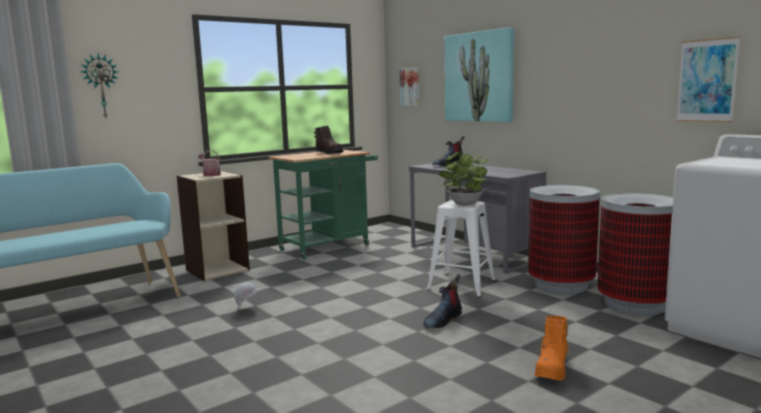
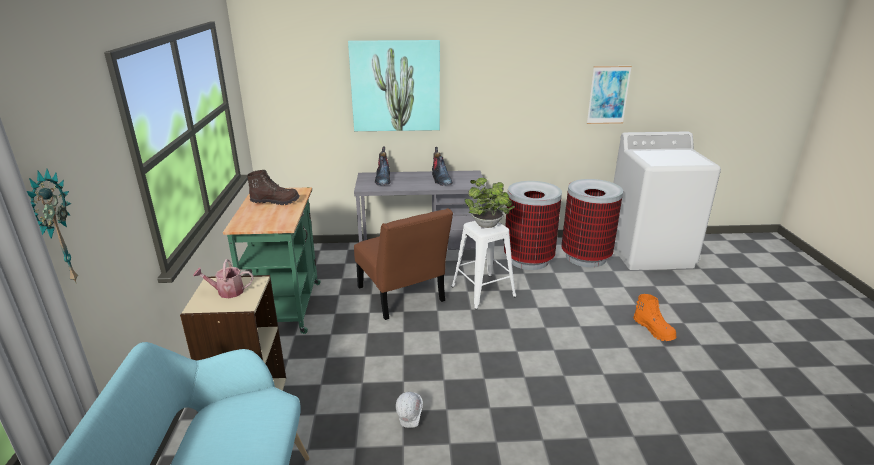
camera: 55 degrees left, 15 degrees up
picture [399,67,419,106] -> none
boot [423,275,462,328] -> boot moved to [432,147,453,186]
none -> brown chair [354,208,453,320]

